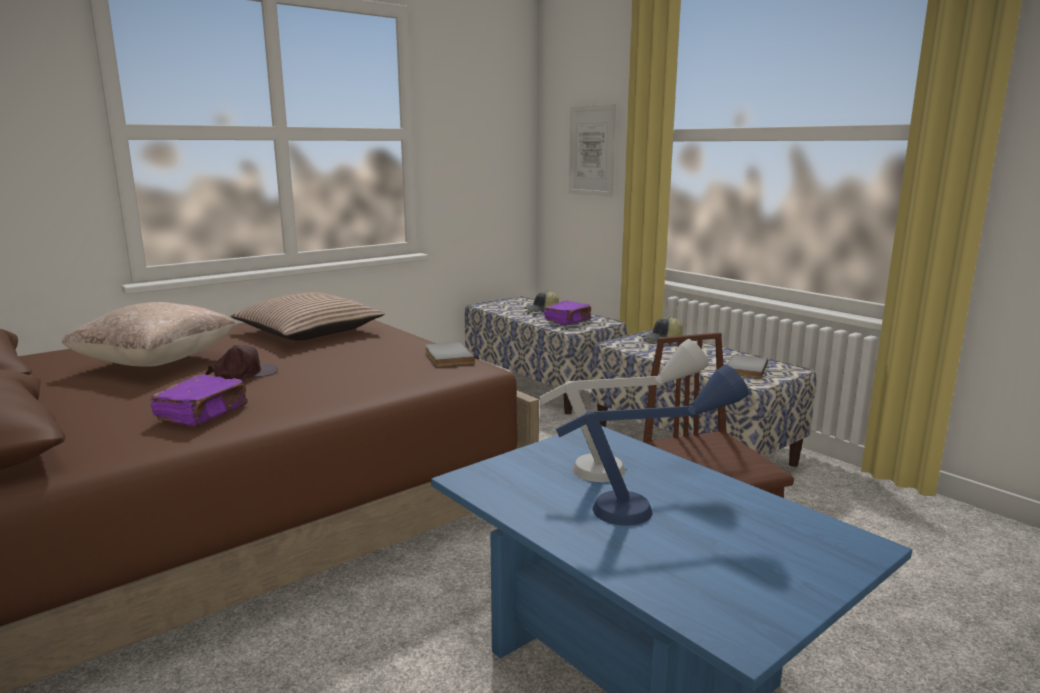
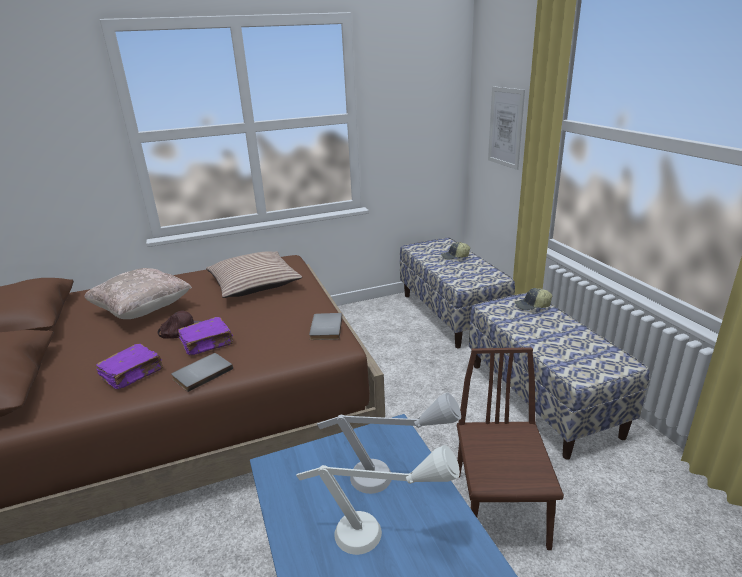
camera: 20 degrees right, 10 degrees up
purple book [544,301,591,325] -> purple book moved to [178,317,233,355]
blue table lamp [556,364,749,526] -> white table lamp [296,445,460,555]
grey book [727,354,768,378] -> grey book moved to [171,353,233,392]

